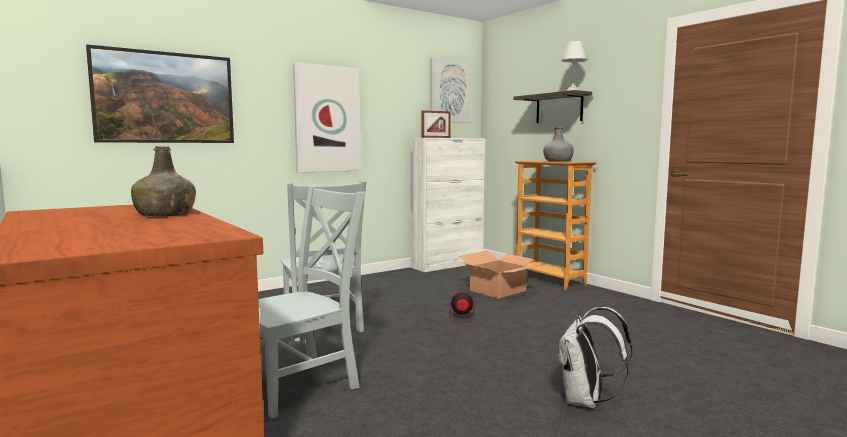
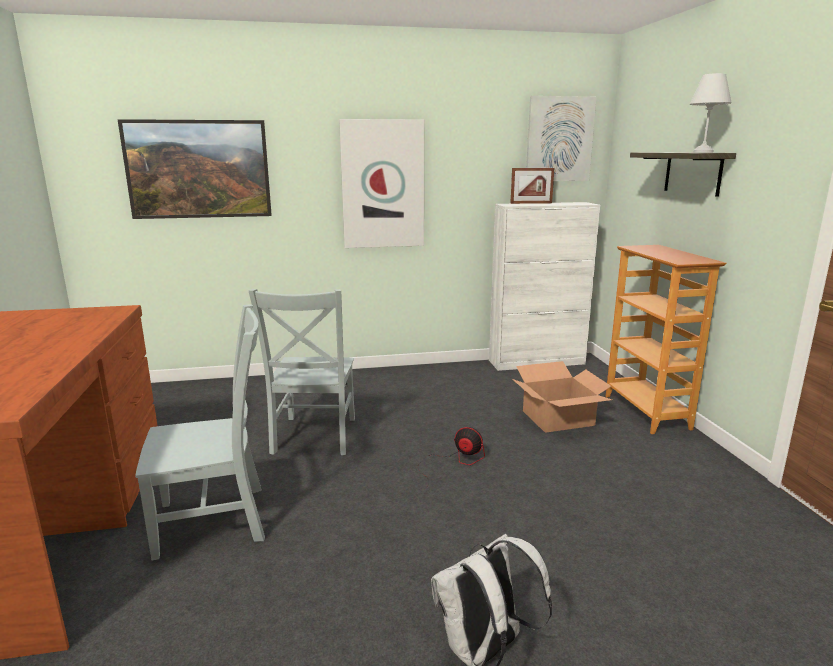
camera: 25 degrees right, 10 degrees up
green bottle [131,146,196,217] -> none
grey bottle [543,127,574,161] -> none

